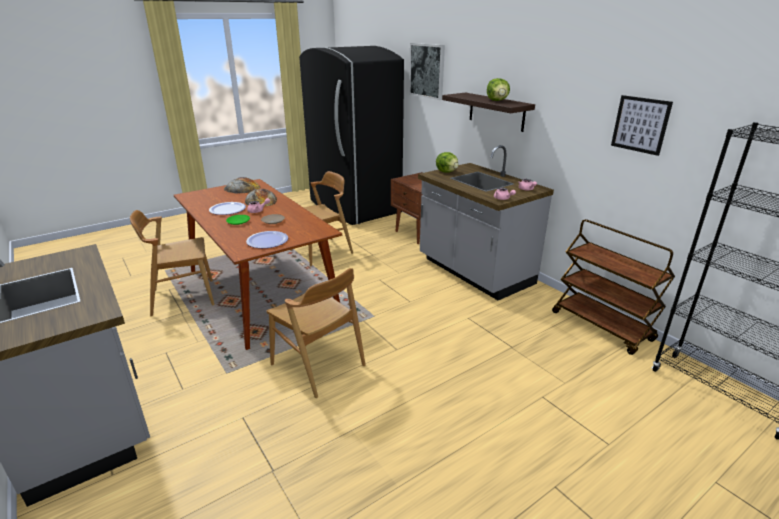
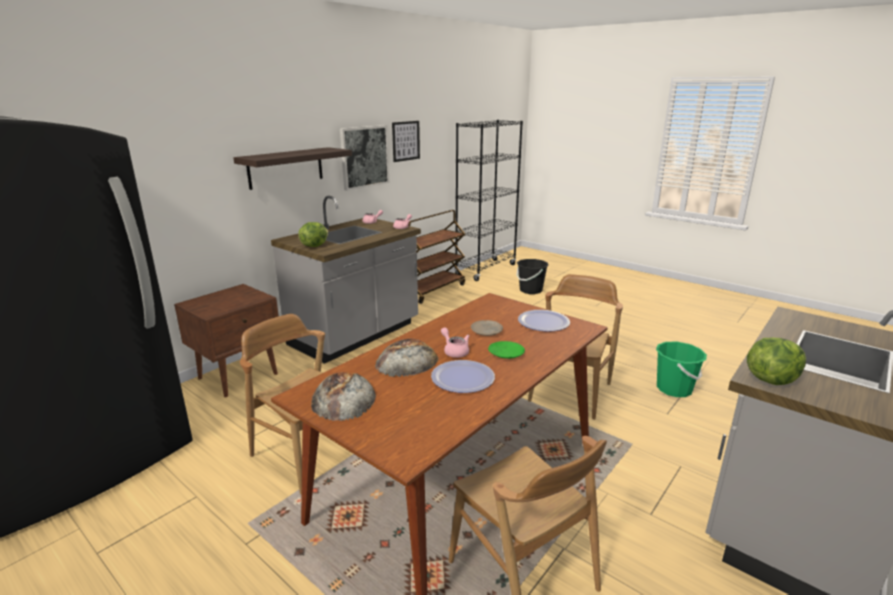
camera: 105 degrees left, 5 degrees down
picture [409,43,445,100] -> picture moved to [340,125,389,191]
lettuce [487,78,510,101] -> lettuce moved to [747,338,806,385]
none -> black bucket [516,259,549,294]
none -> green bucket [656,342,707,397]

